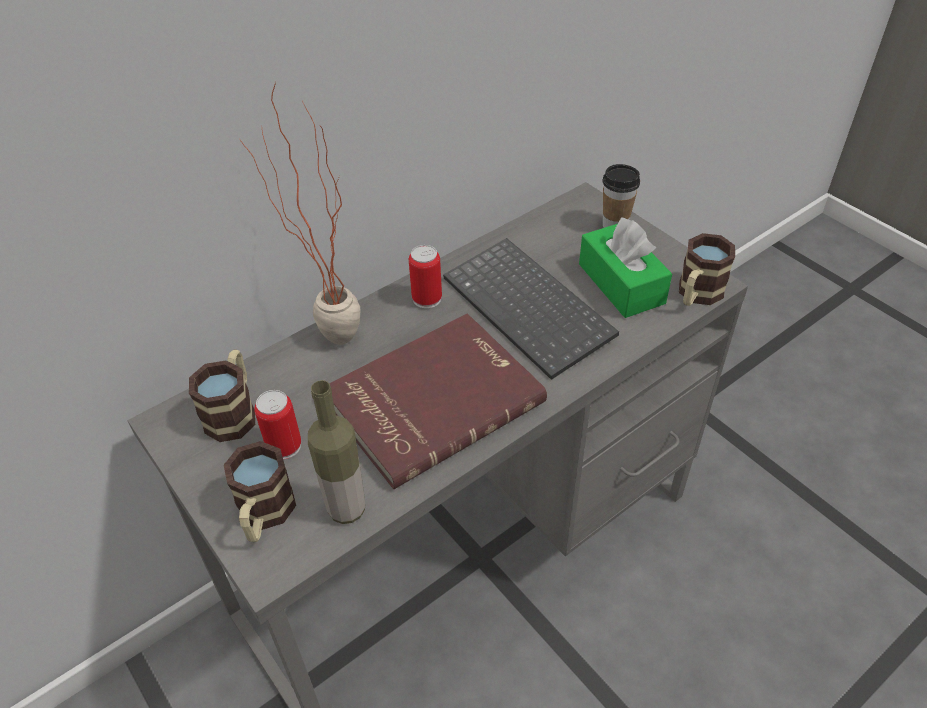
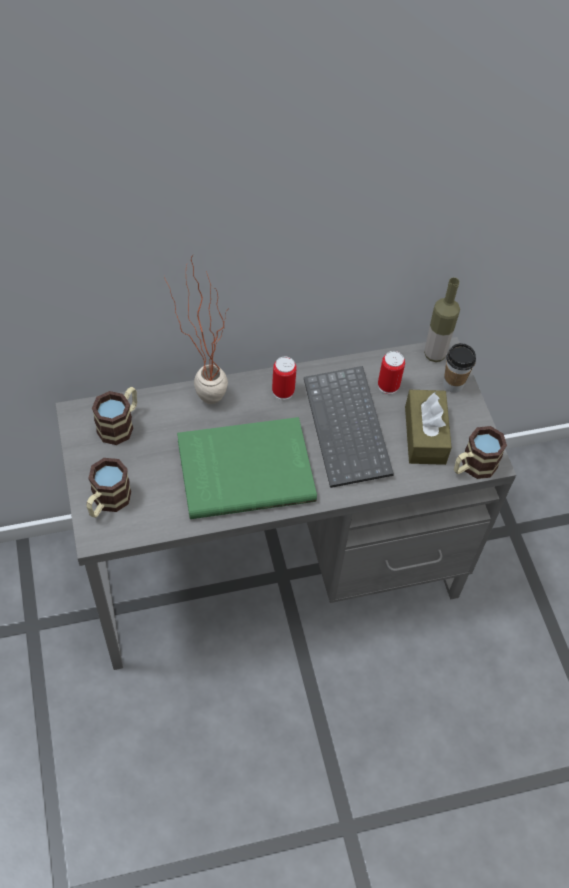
camera: 20 degrees right, 10 degrees up
can [254,390,301,460] -> can moved to [378,351,405,394]
bottle [308,380,365,524] -> bottle moved to [424,278,460,362]
red book [329,313,547,489] -> green book [177,417,317,519]
green tissue box [579,217,672,318] -> brown tissue box [405,390,452,465]

